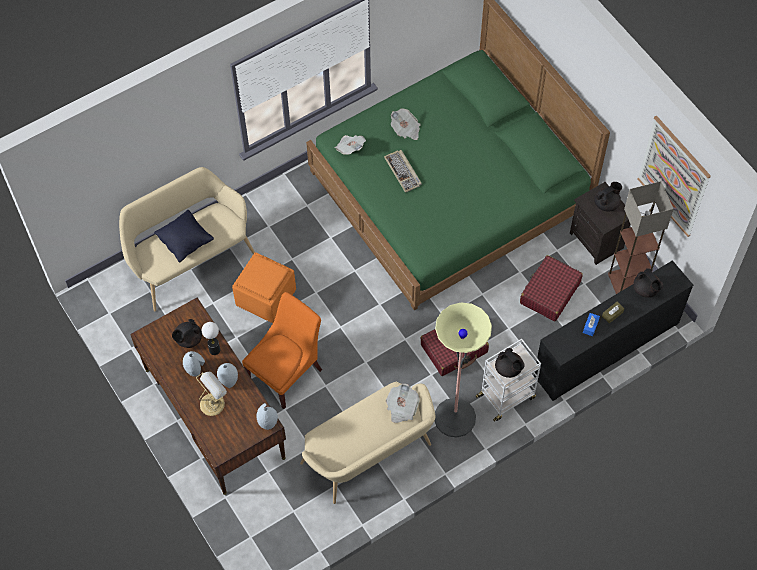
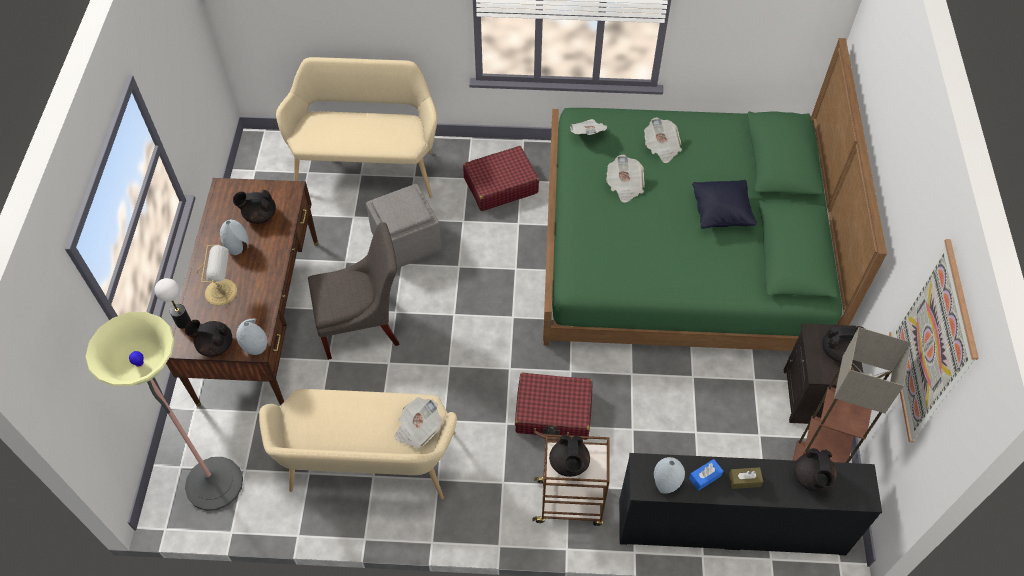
camera: 35 degrees right, 5 degrees down
black pillow [154,210,214,262] -> black pillow moved to [692,180,757,229]
table lamp [202,322,220,355] -> table lamp moved to [155,278,191,329]
grey vase [217,363,238,388] -> grey vase moved to [654,457,685,494]
orange ottoman [232,252,296,323] -> grey ottoman [366,184,442,268]
orange chair [242,292,322,409] -> grey chair [308,222,400,360]
keyboard [384,150,422,193] -> newspaper [606,155,644,203]
floor lamp [435,303,492,437] -> floor lamp moved to [86,312,243,511]
white cart [476,339,541,422] -> brown cart [533,434,610,526]
red suitcase [520,255,583,321] -> red suitcase moved to [463,146,539,211]
none -> black teapot [185,320,232,357]

